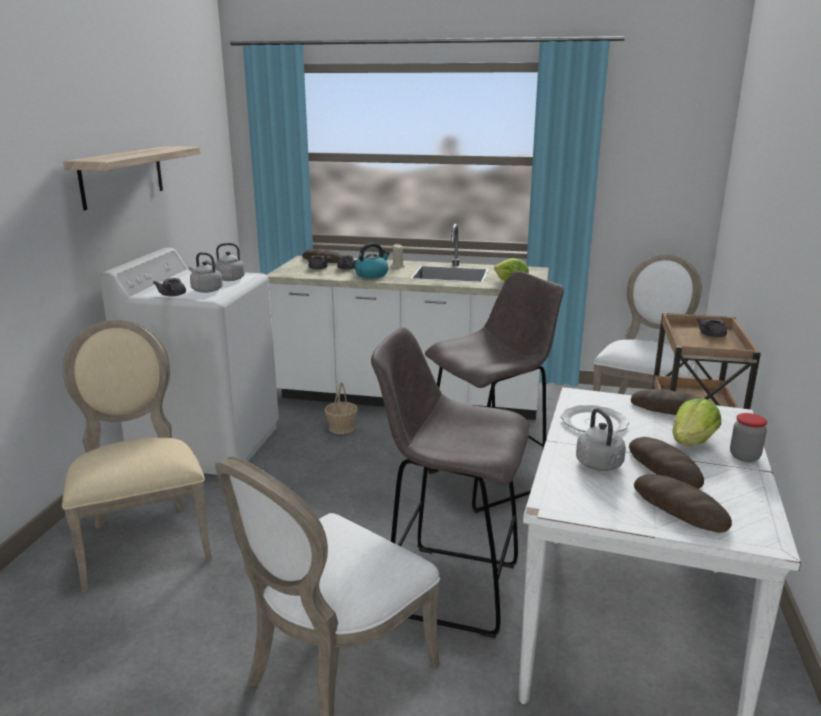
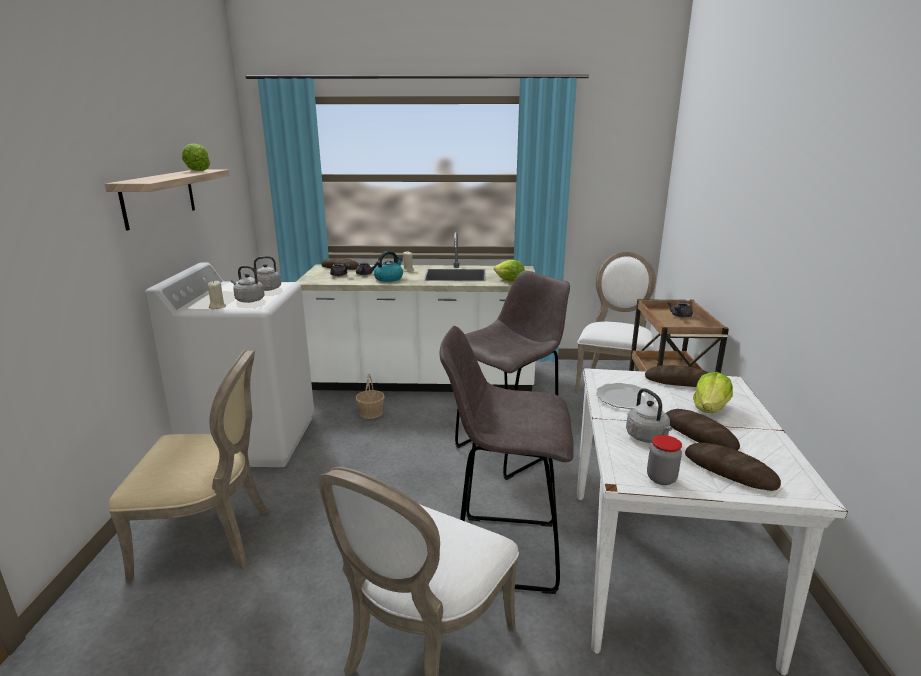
camera: 10 degrees left, 0 degrees up
beige chair [62,320,212,592] -> beige chair turned 120 degrees clockwise [108,349,269,583]
grey teapot [153,278,186,296] -> beige candle [208,280,226,309]
jar [730,413,767,462] -> jar moved to [647,435,682,485]
none -> lettuce [182,143,210,171]

